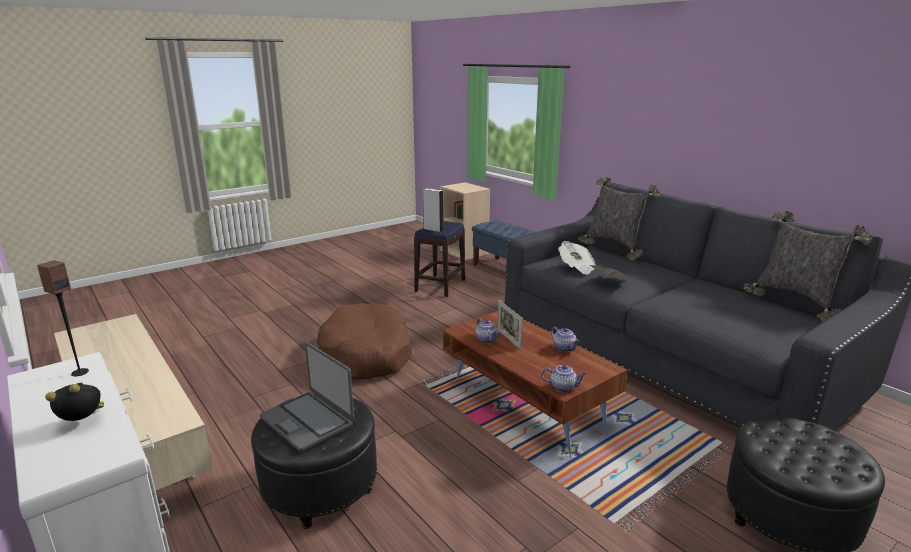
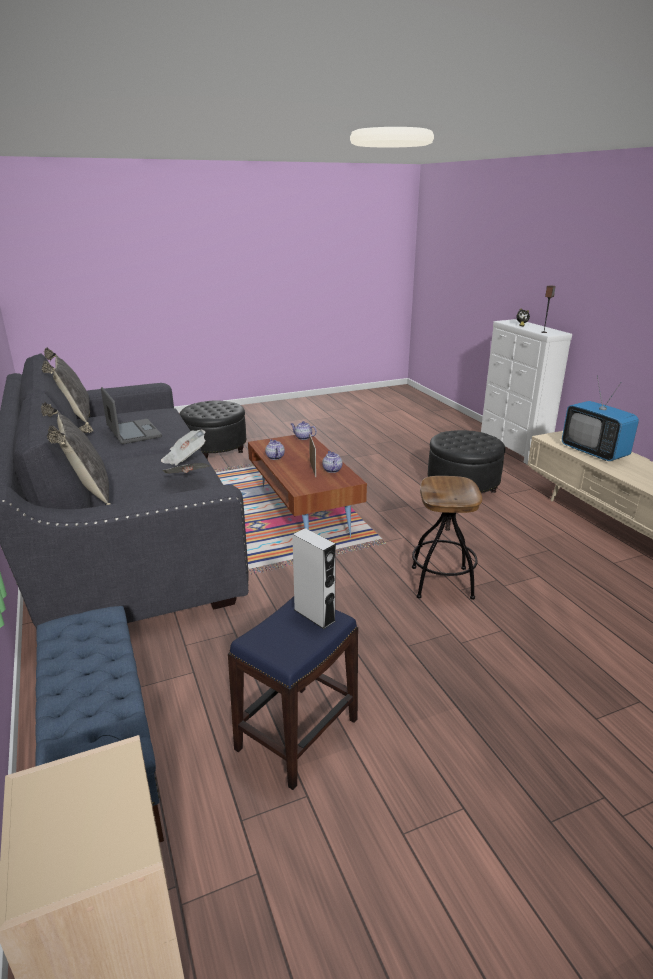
camera: 165 degrees left, 5 degrees up
laptop [260,342,354,452] -> laptop moved to [101,387,162,444]
brown dog bed [317,303,412,379] -> brown stool [412,476,482,600]
none -> television [562,376,639,461]

